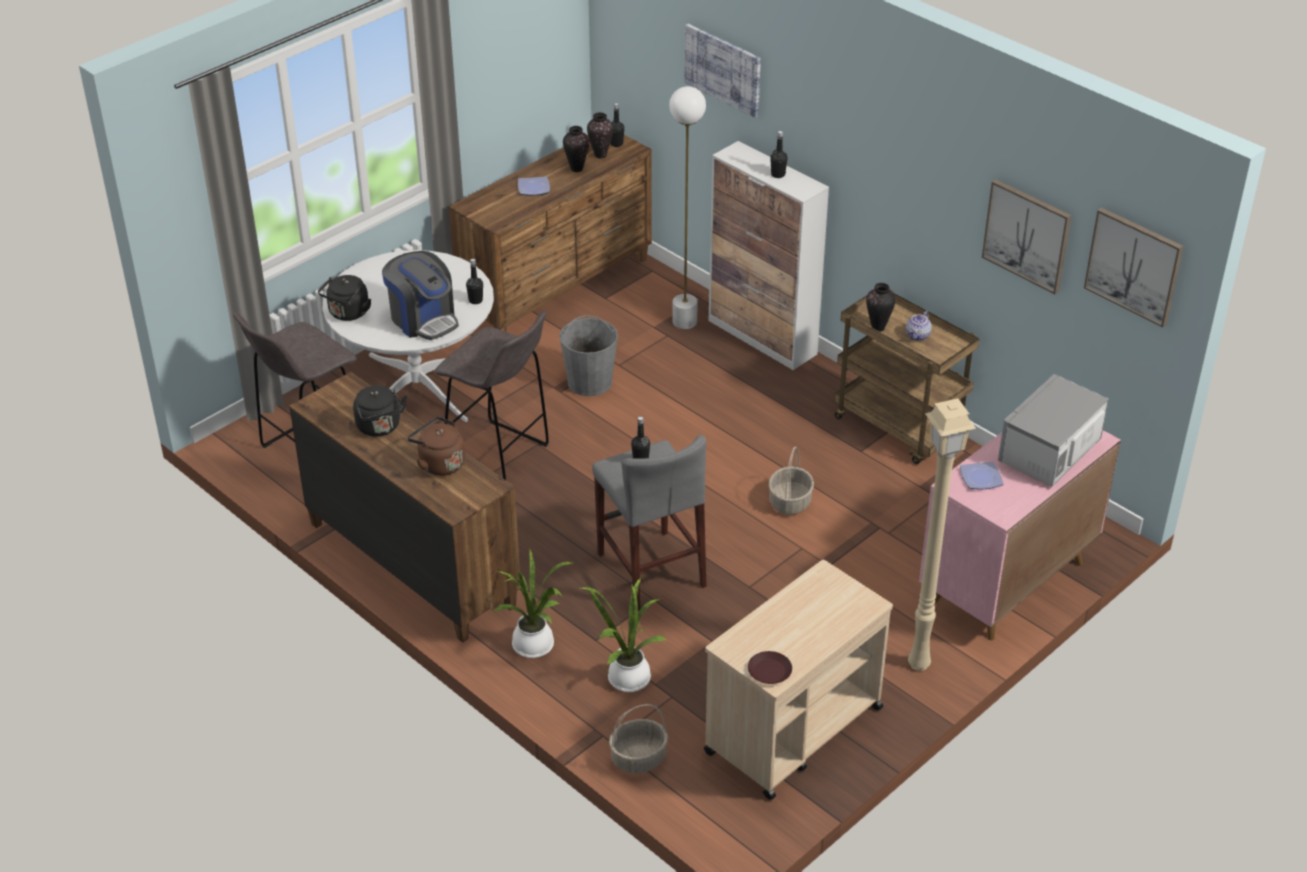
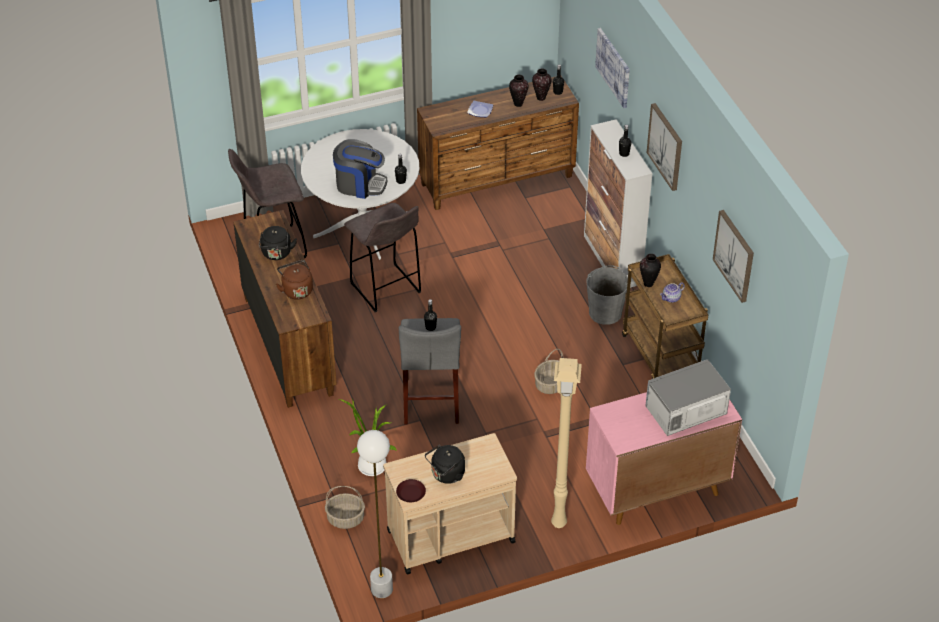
camera: 25 degrees right, 5 degrees up
black kettle [318,275,372,321] -> black kettle moved to [425,445,465,484]
coffee machine [382,251,459,340] -> coffee machine turned 60 degrees counterclockwise [333,139,387,199]
potted plant [493,548,574,658] -> none
grey bucket [559,315,618,396] -> grey bucket moved to [586,265,628,325]
white floor lamp [669,86,706,329] -> white floor lamp moved to [357,430,393,598]
plate [960,462,1004,490] -> none
picture [1084,208,1184,328] -> picture moved to [647,103,682,191]

